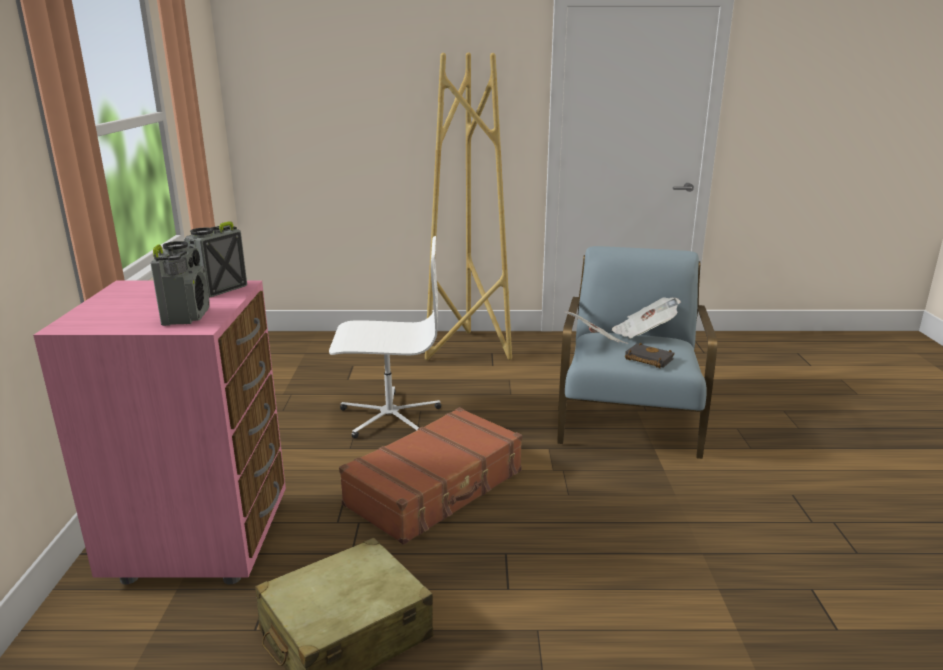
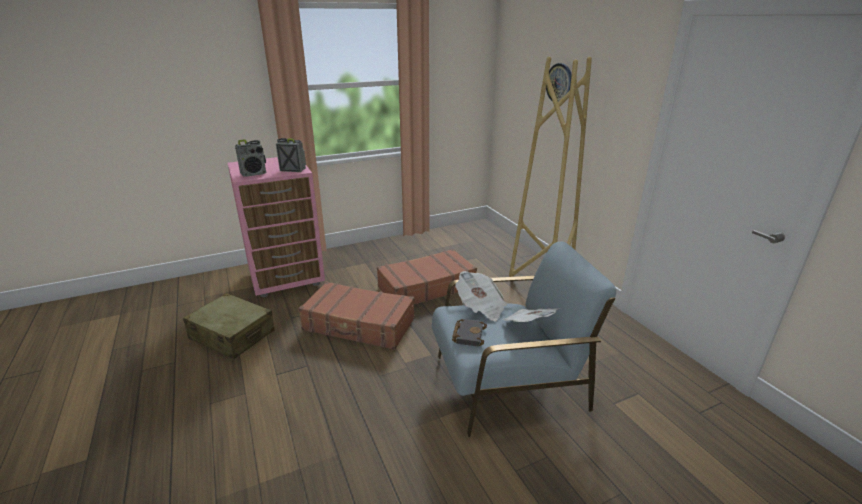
camera: 65 degrees right, 5 degrees up
white office chair [329,236,441,438] -> brown suitcase [377,249,477,304]
none -> wall clock [546,63,572,102]

